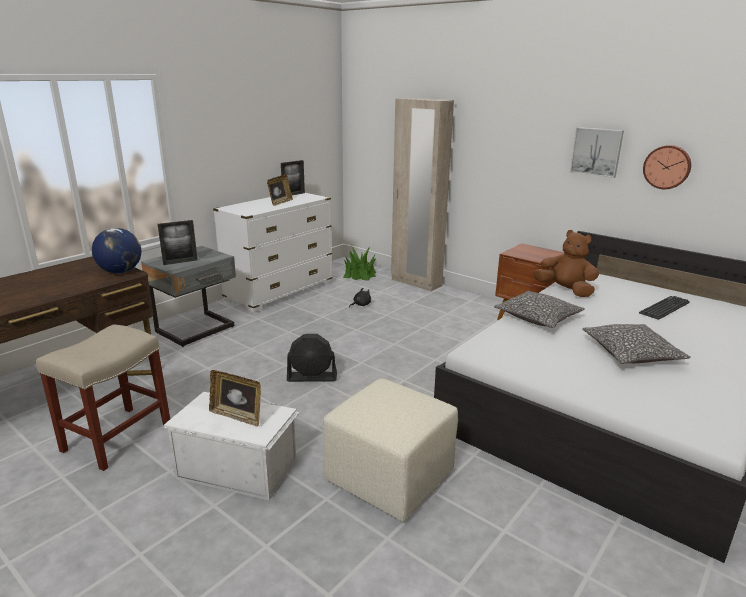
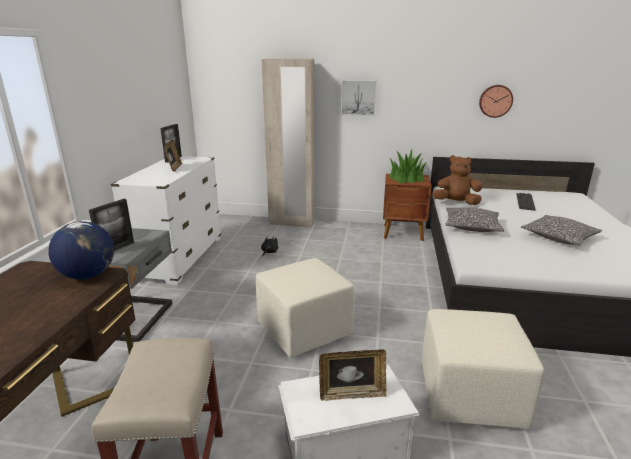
camera: 30 degrees left, 0 degrees up
black fan [287,334,337,382] -> beige ottoman [256,258,355,358]
potted plant [343,247,376,281] -> potted plant moved to [388,149,427,183]
picture [570,127,624,178] -> picture moved to [341,80,376,116]

